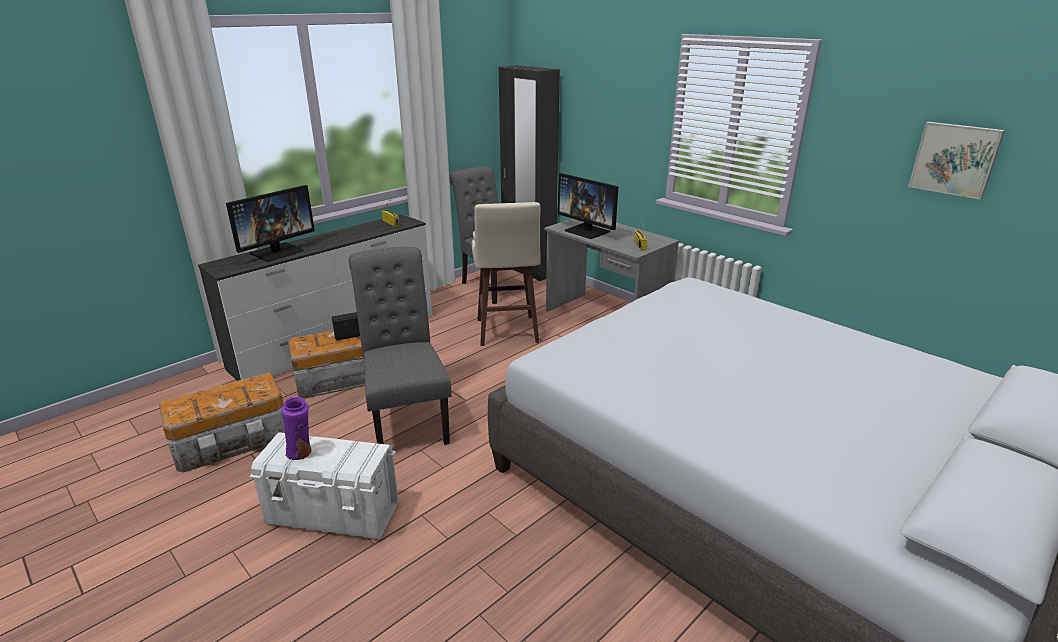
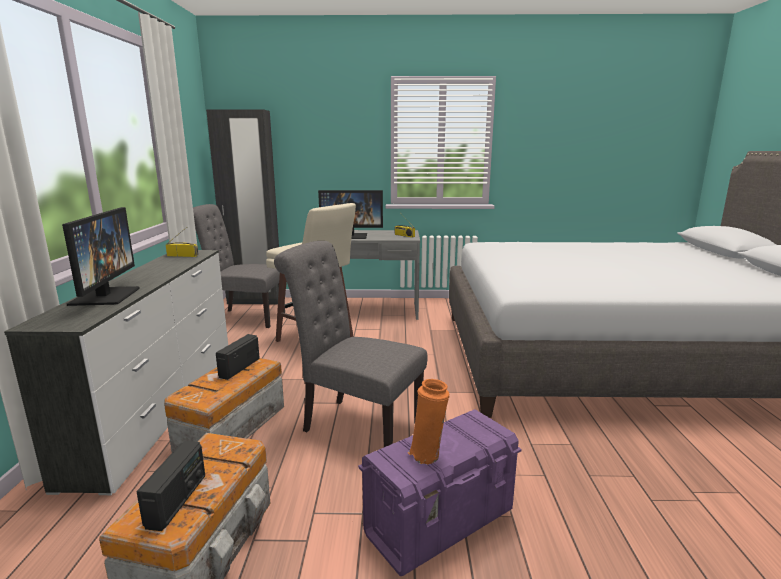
camera: 45 degrees left, 10 degrees down
white storage box [249,432,398,539] -> purple storage box [358,409,522,576]
purple vase [281,397,312,460] -> orange vase [408,379,449,465]
picture [908,122,1005,200] -> none
none -> radio [136,441,205,531]

